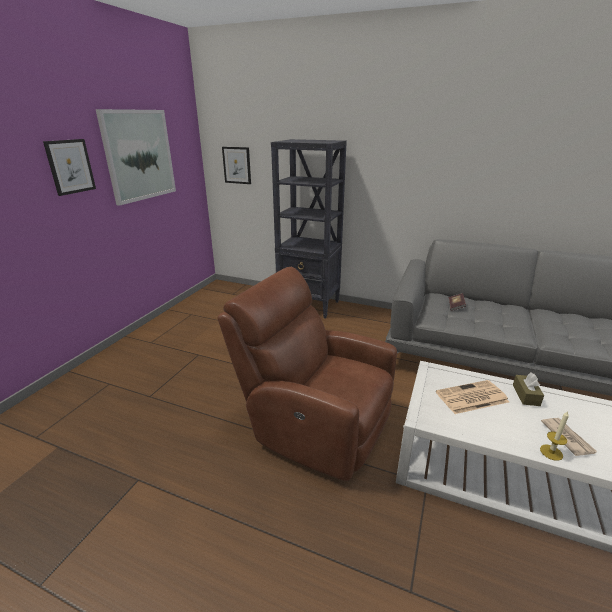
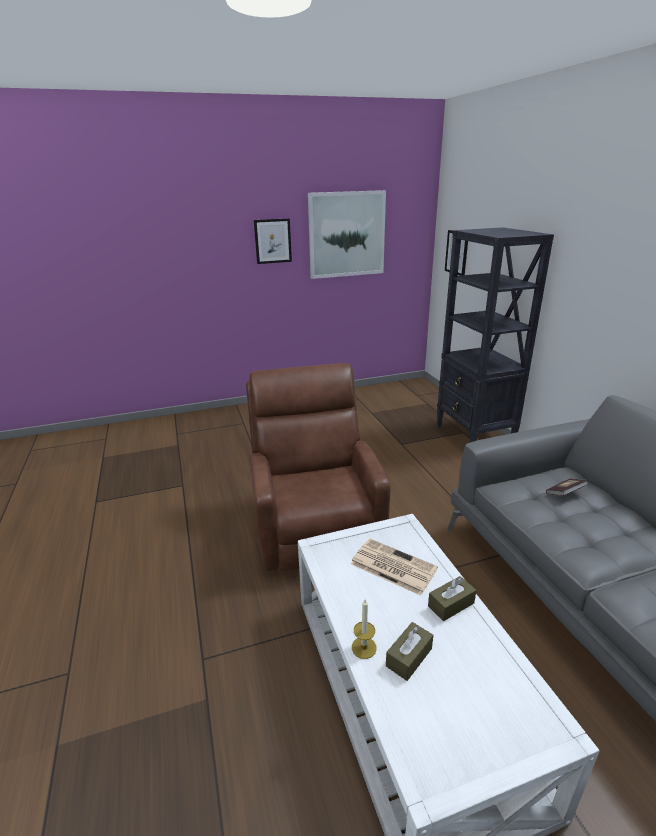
camera: 50 degrees right, 0 degrees up
newspaper [541,418,597,456] -> brown tissue box [386,622,433,681]

